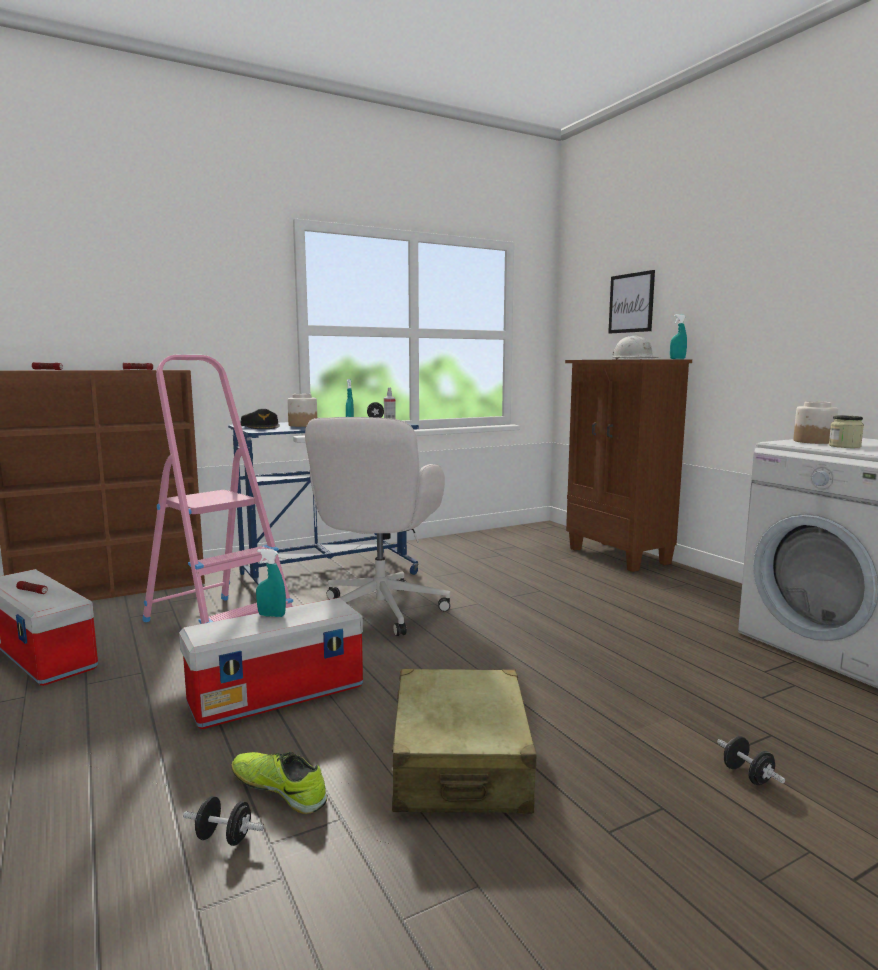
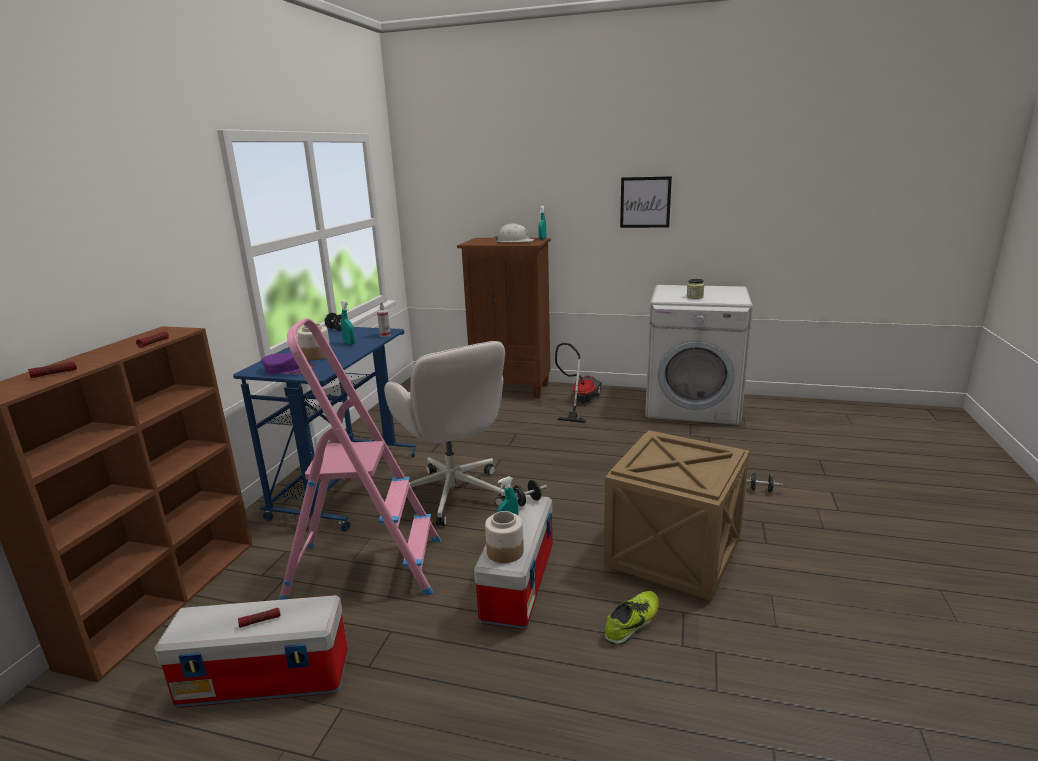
camera: 45 degrees left, 10 degrees up
black dumbbell [183,796,264,846] -> black dumbbell moved to [513,480,547,506]
shoe [231,752,327,814] -> shoe turned 150 degrees clockwise [605,591,659,645]
black cap [241,409,280,429] -> purple cap [261,353,315,375]
beige suitcase [392,669,537,814] -> crate [604,430,749,601]
picture [608,270,655,333] -> picture moved to [620,176,672,228]
jar [793,401,838,444] -> jar moved to [485,511,524,563]
none -> vacuum cleaner [555,343,602,423]

